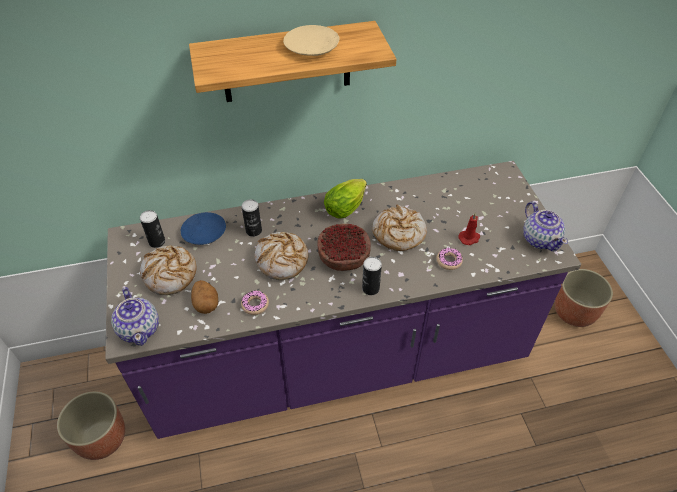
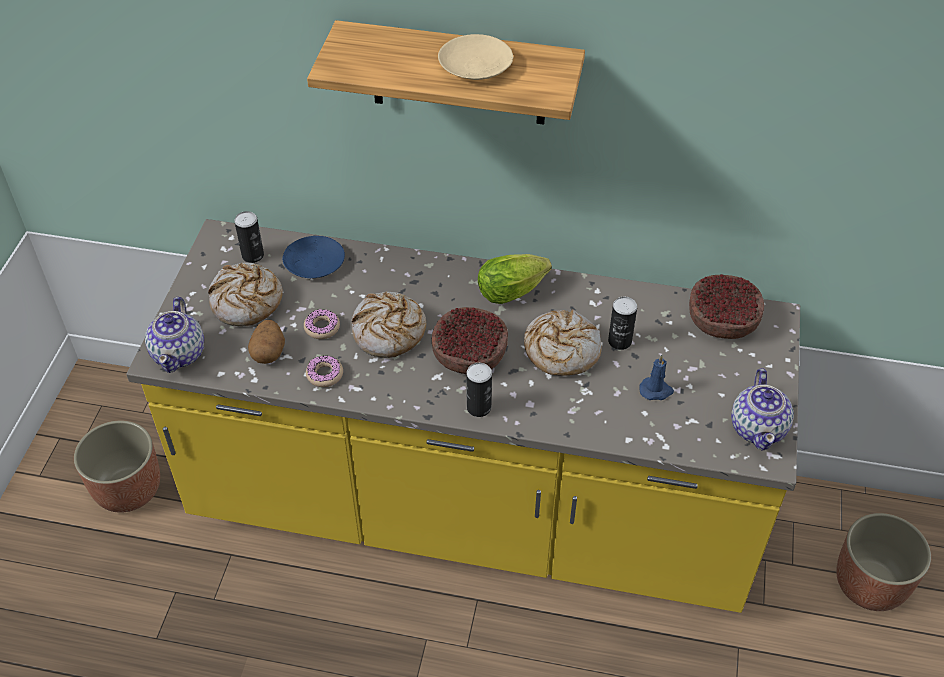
camera: 25 degrees right, 0 degrees up
purple counter [105,161,581,439] -> yellow counter [126,219,800,613]
can [242,199,262,237] -> can moved to [608,297,637,350]
donut [437,248,463,270] -> donut moved to [304,309,340,339]
red candle [458,212,480,245] -> blue candle [639,355,674,400]
none -> bowl [689,274,764,339]

